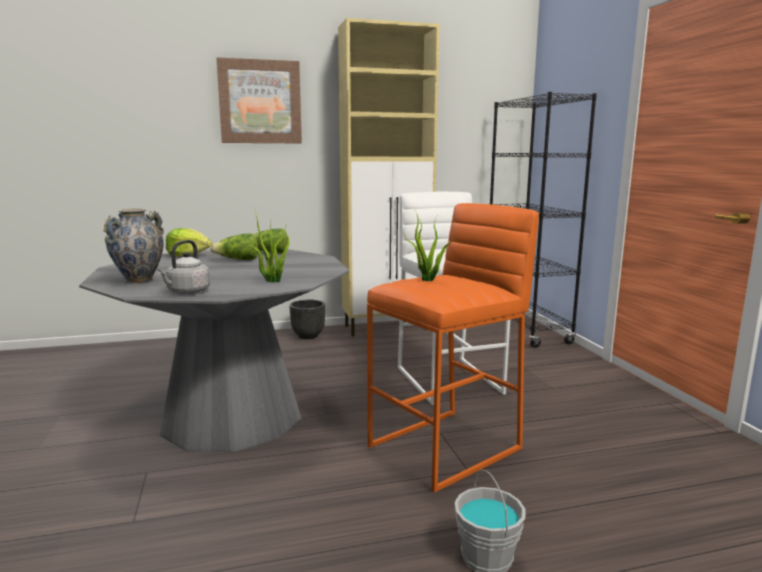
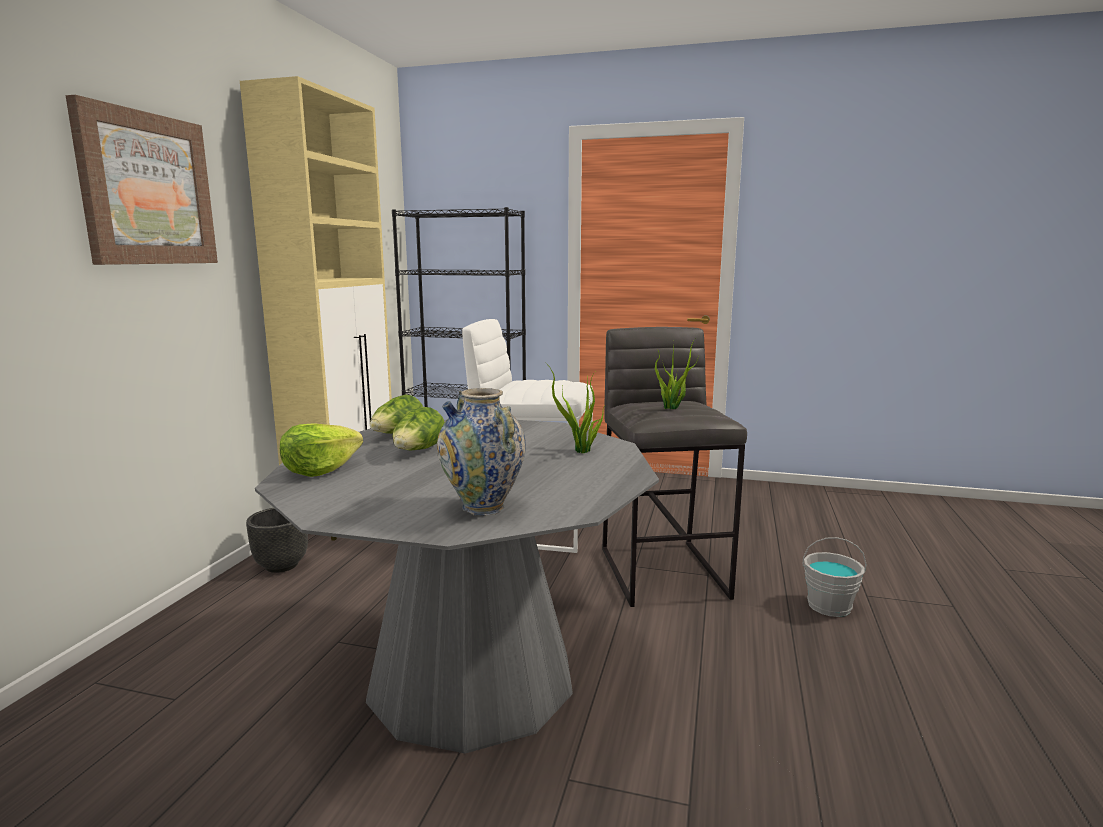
camera: 60 degrees left, 0 degrees up
grey kettle [157,240,210,294] -> none
orange stool [367,203,539,493] -> grey stool [602,327,747,607]

